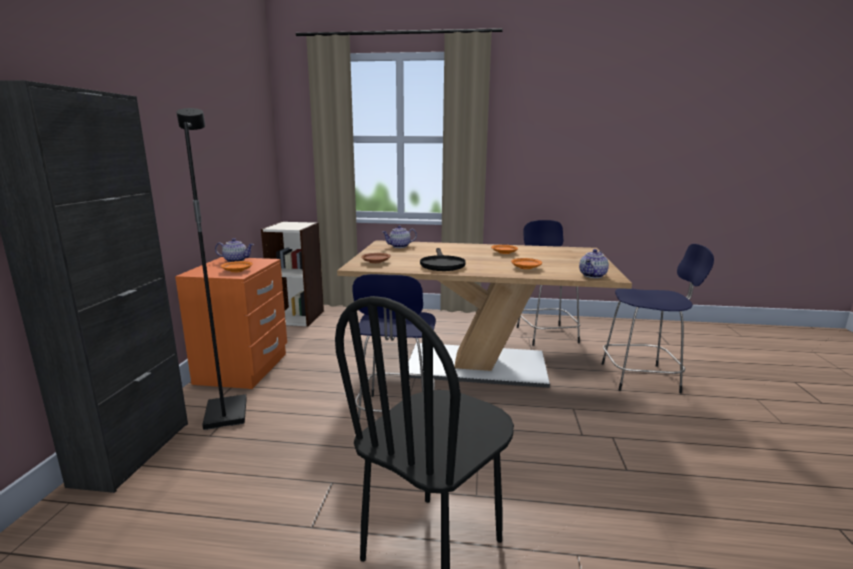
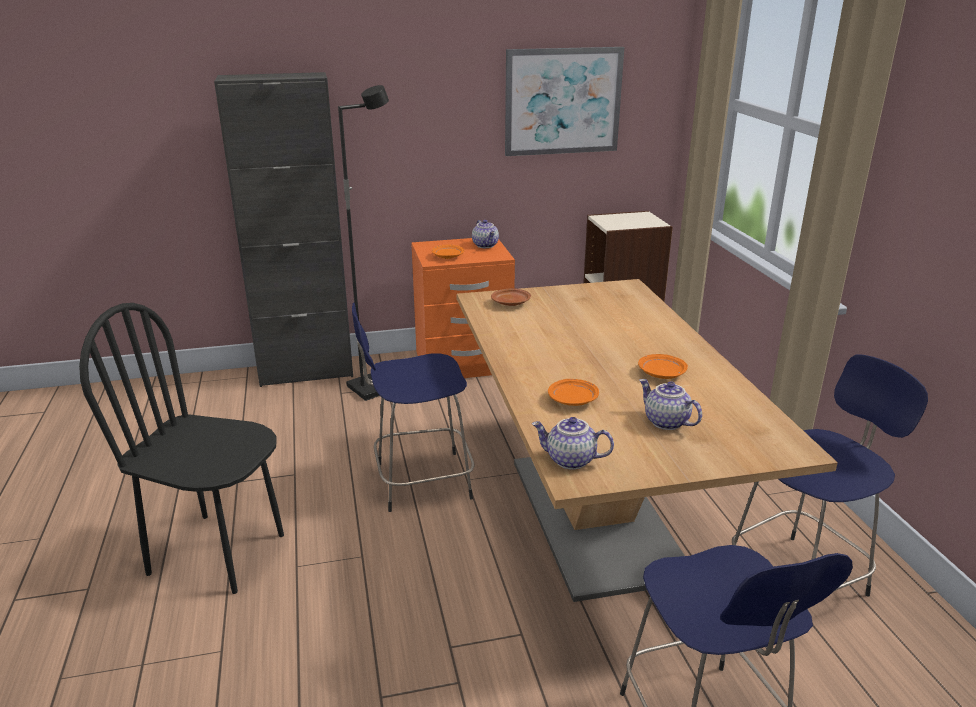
camera: 70 degrees right, 10 degrees up
teapot [382,225,417,248] -> teapot moved to [639,379,702,430]
black frying pan [420,248,466,271] -> none
none -> picture [505,47,624,156]

